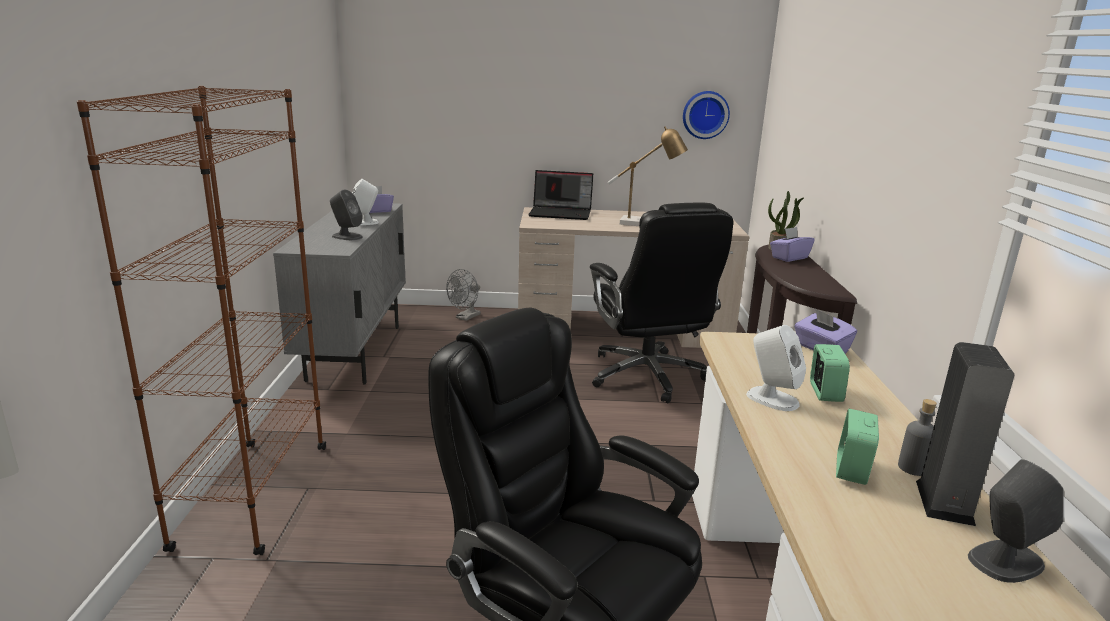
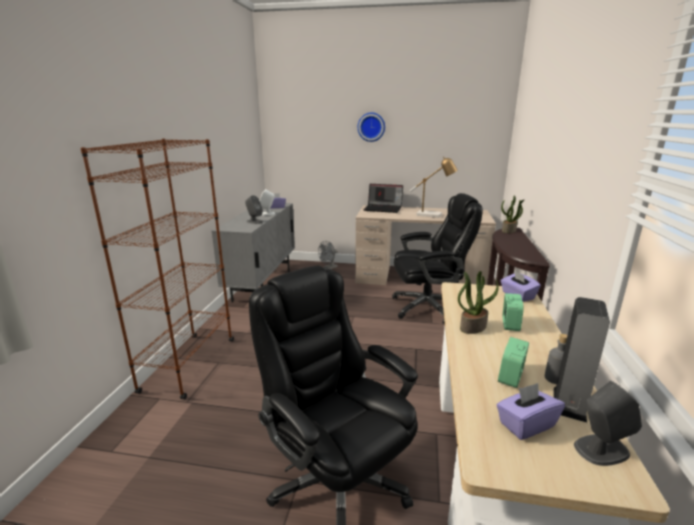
camera: 10 degrees right, 0 degrees up
black office chair [590,203,733,403] -> black office chair turned 90 degrees counterclockwise [392,193,483,324]
wall clock [683,91,730,139] -> wall clock moved to [358,112,385,142]
white speaker [746,325,806,411] -> potted plant [458,271,499,334]
purple tissue box [770,227,815,262] -> purple tissue box moved to [497,383,565,440]

